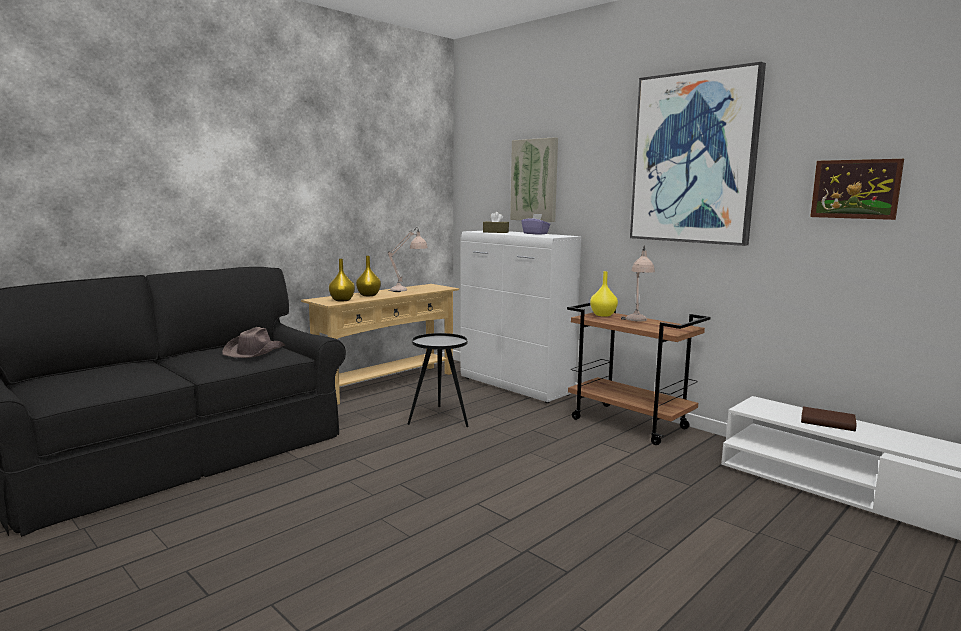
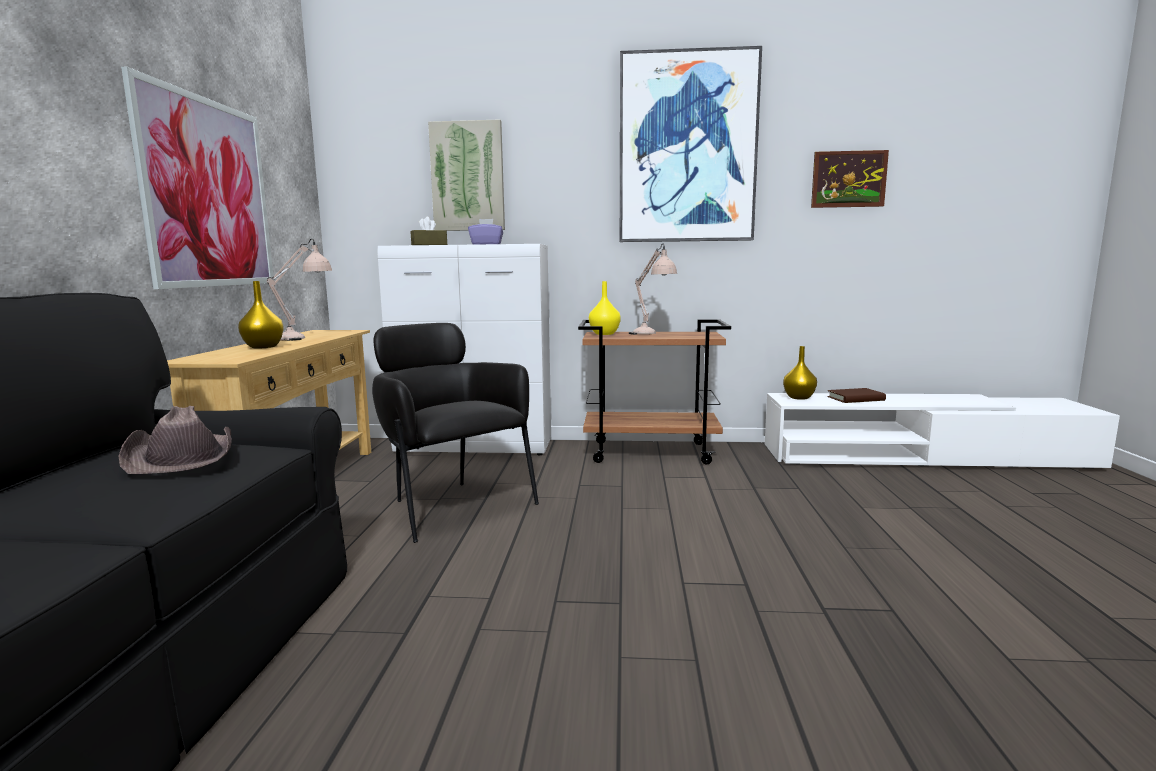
camera: 40 degrees left, 0 degrees up
yellow vase [329,259,355,302] -> yellow vase moved to [783,346,817,400]
black side table [408,333,469,427] -> black armchair [372,323,539,543]
none -> picture [121,67,274,289]

